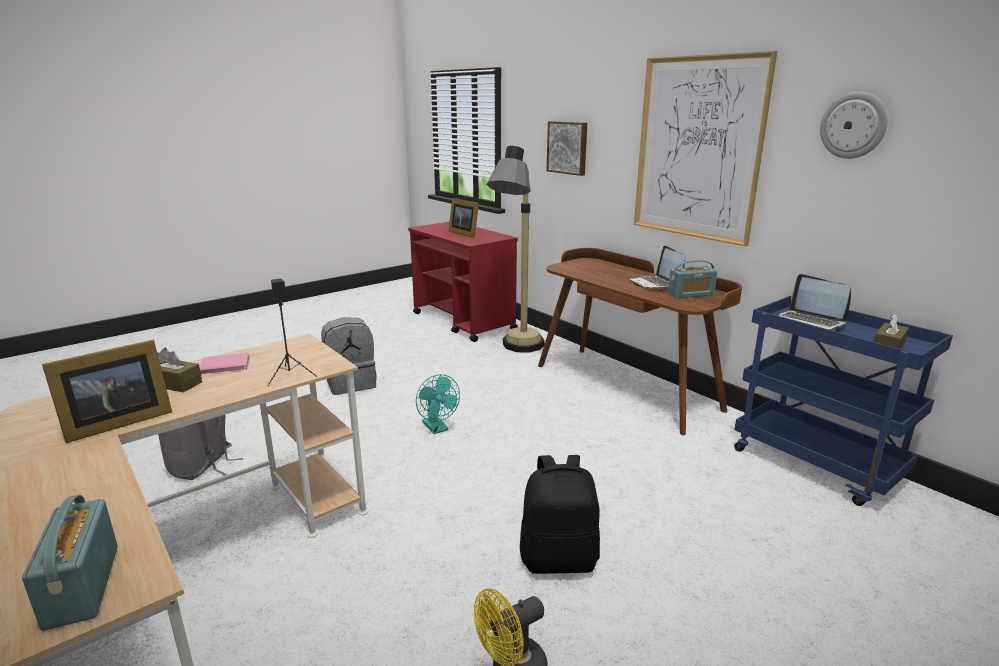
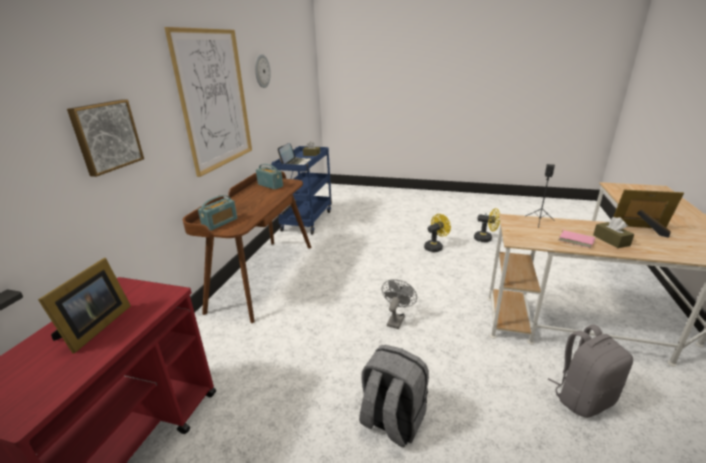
camera: 125 degrees left, 5 degrees up
radio [22,495,118,631] -> radio moved to [198,195,237,231]
turquoise fan [416,374,460,434] -> grey fan [382,279,417,329]
floor lamp [486,146,545,353] -> none
black backpack [520,455,600,574] -> yellow fan [424,214,451,252]
laptop [629,246,685,289] -> none

